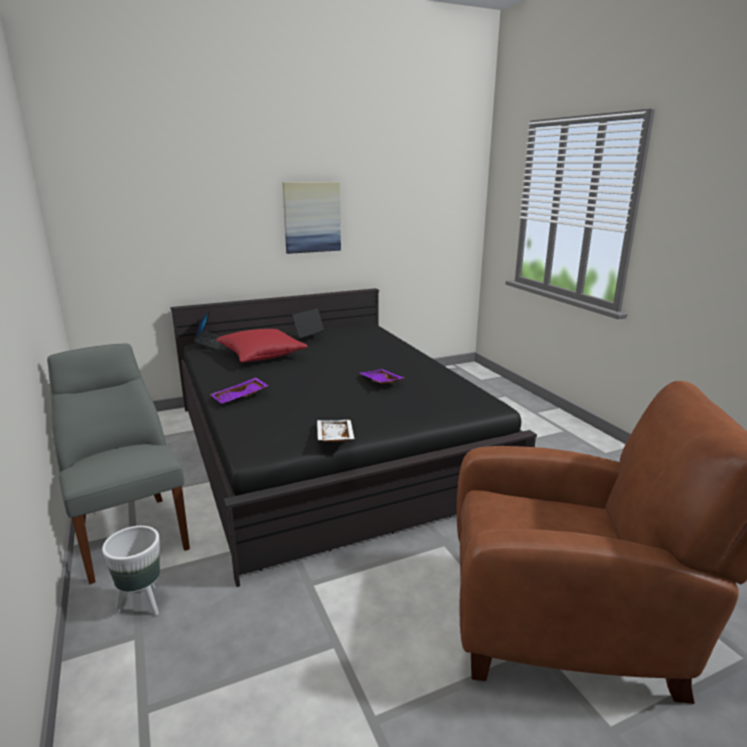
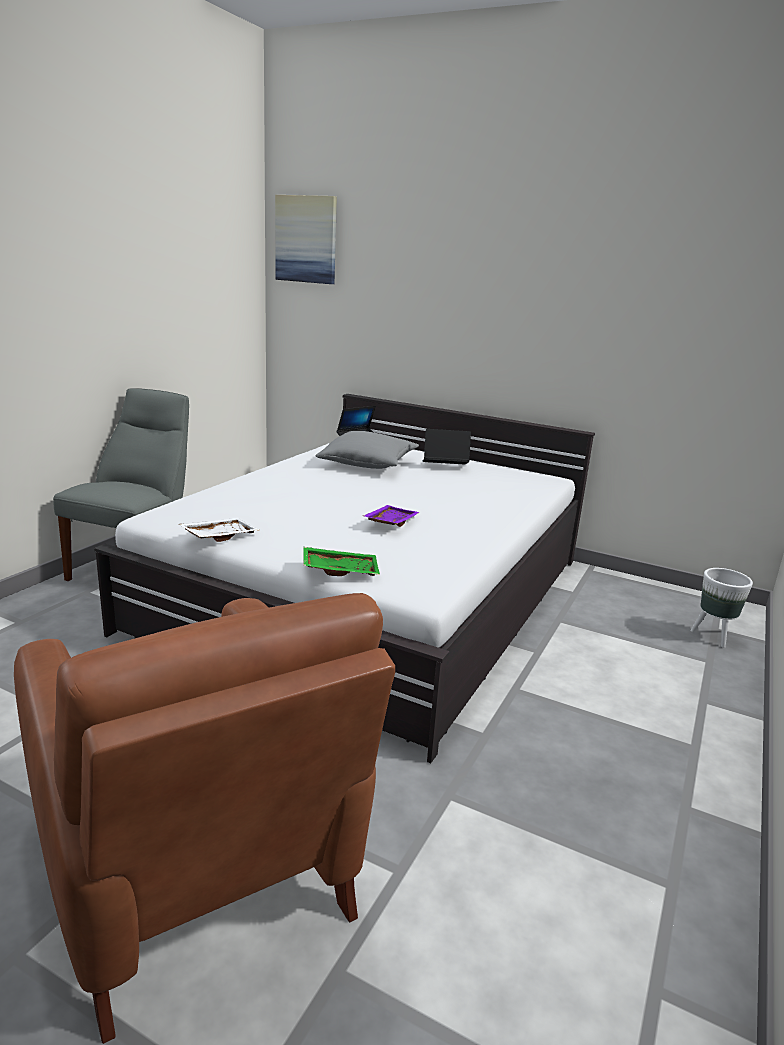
camera: 50 degrees right, 0 degrees up
white planter [102,526,160,616] -> white planter moved to [690,568,753,648]
black bed [170,288,537,587] -> white bed [94,394,595,763]
purple tray [210,378,269,403] -> none
red pillow [216,329,308,363] -> grey pillow [316,431,419,469]
picture [283,182,341,254] -> picture moved to [275,195,337,284]
none -> green tray [303,547,380,576]

